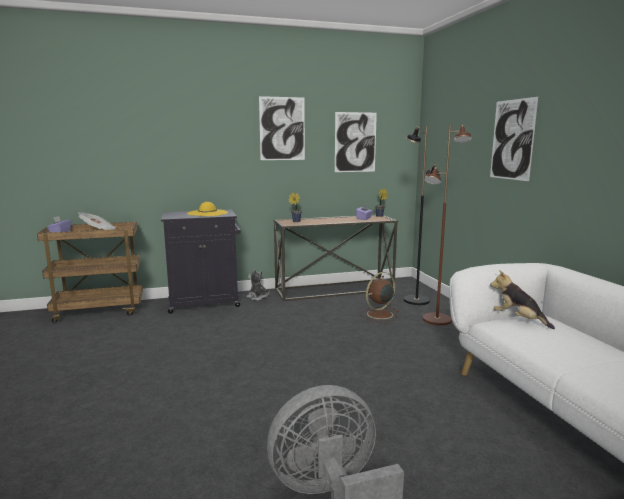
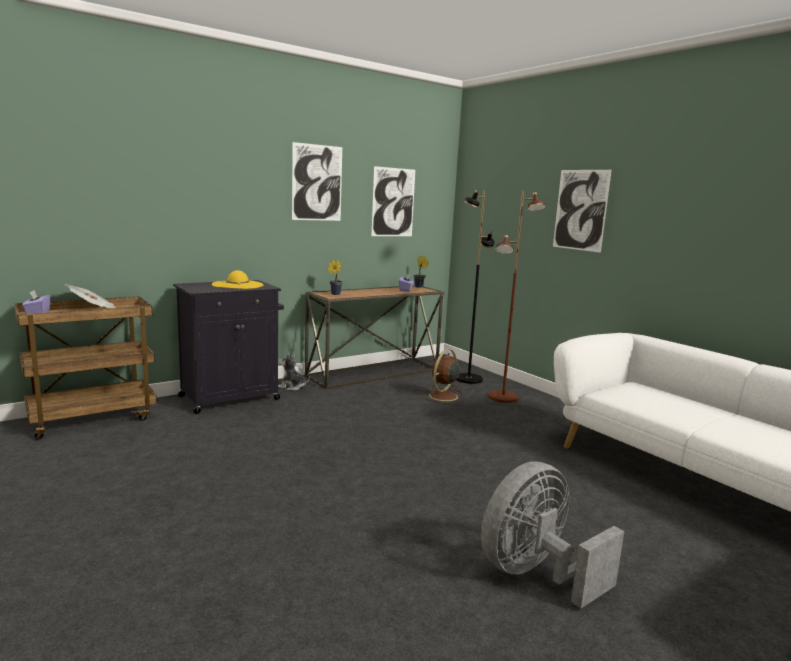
camera: 20 degrees left, 0 degrees up
plush toy [491,270,555,329] -> none

